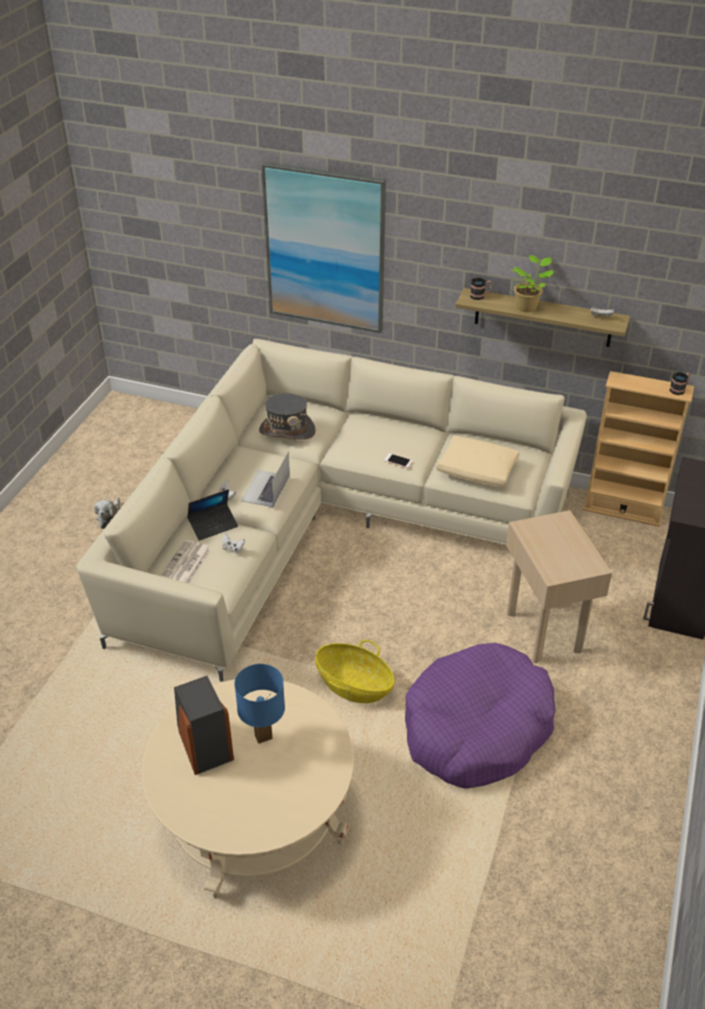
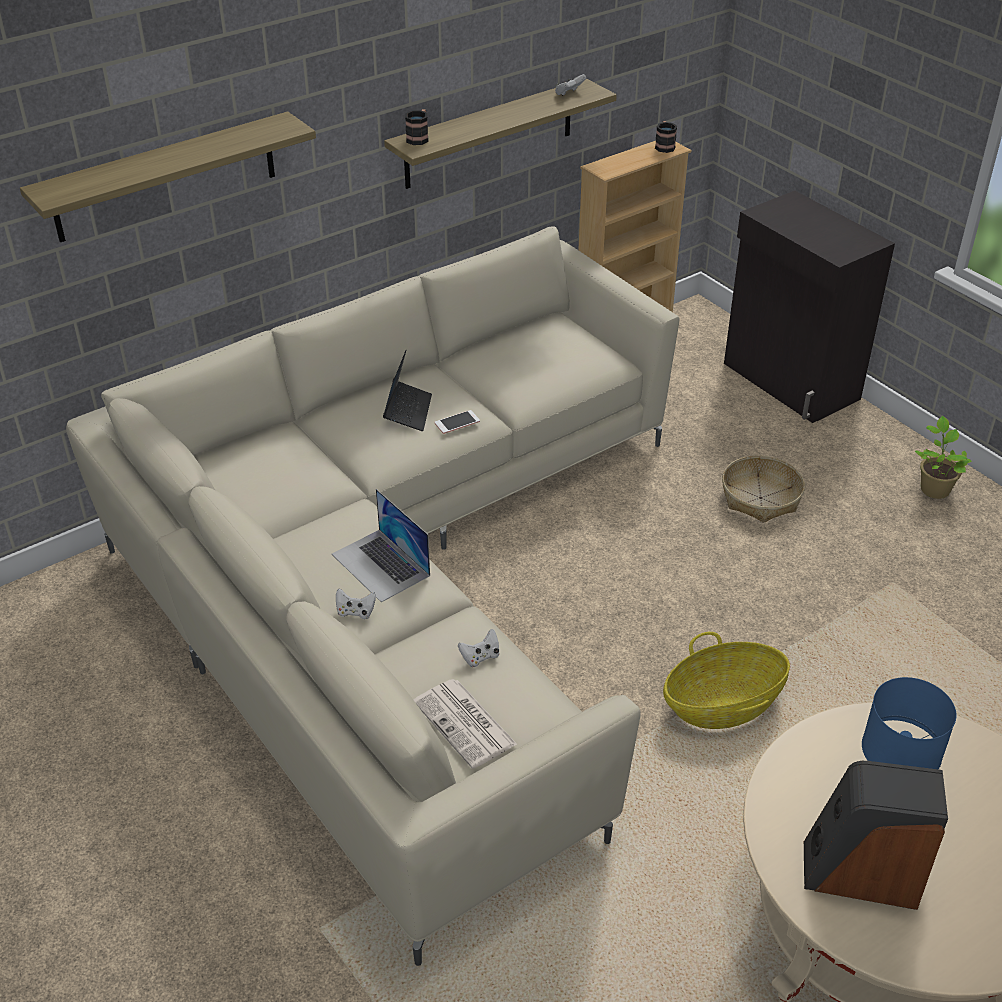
camera: 55 degrees left, 0 degrees up
plush toy [94,498,120,529] -> none
laptop [187,489,238,541] -> laptop moved to [383,350,432,431]
grey hat [259,393,316,440] -> none
picture [262,162,386,333] -> shelf [20,111,316,242]
purple dog bed [405,643,555,789] -> none
beige pillow [436,436,520,487] -> none
beige side table [506,510,612,663] -> basket [722,456,805,523]
potted plant [511,255,555,312] -> potted plant moved to [915,416,972,499]

